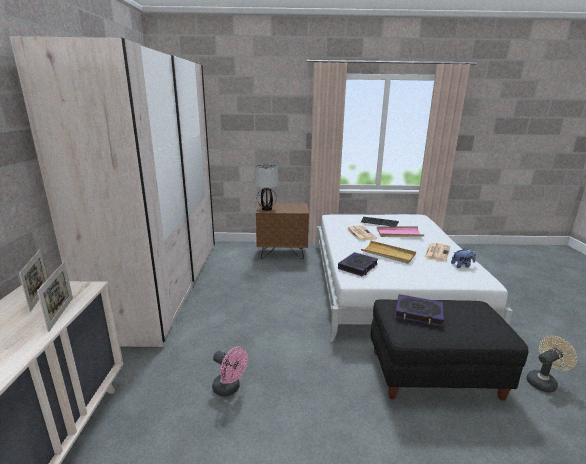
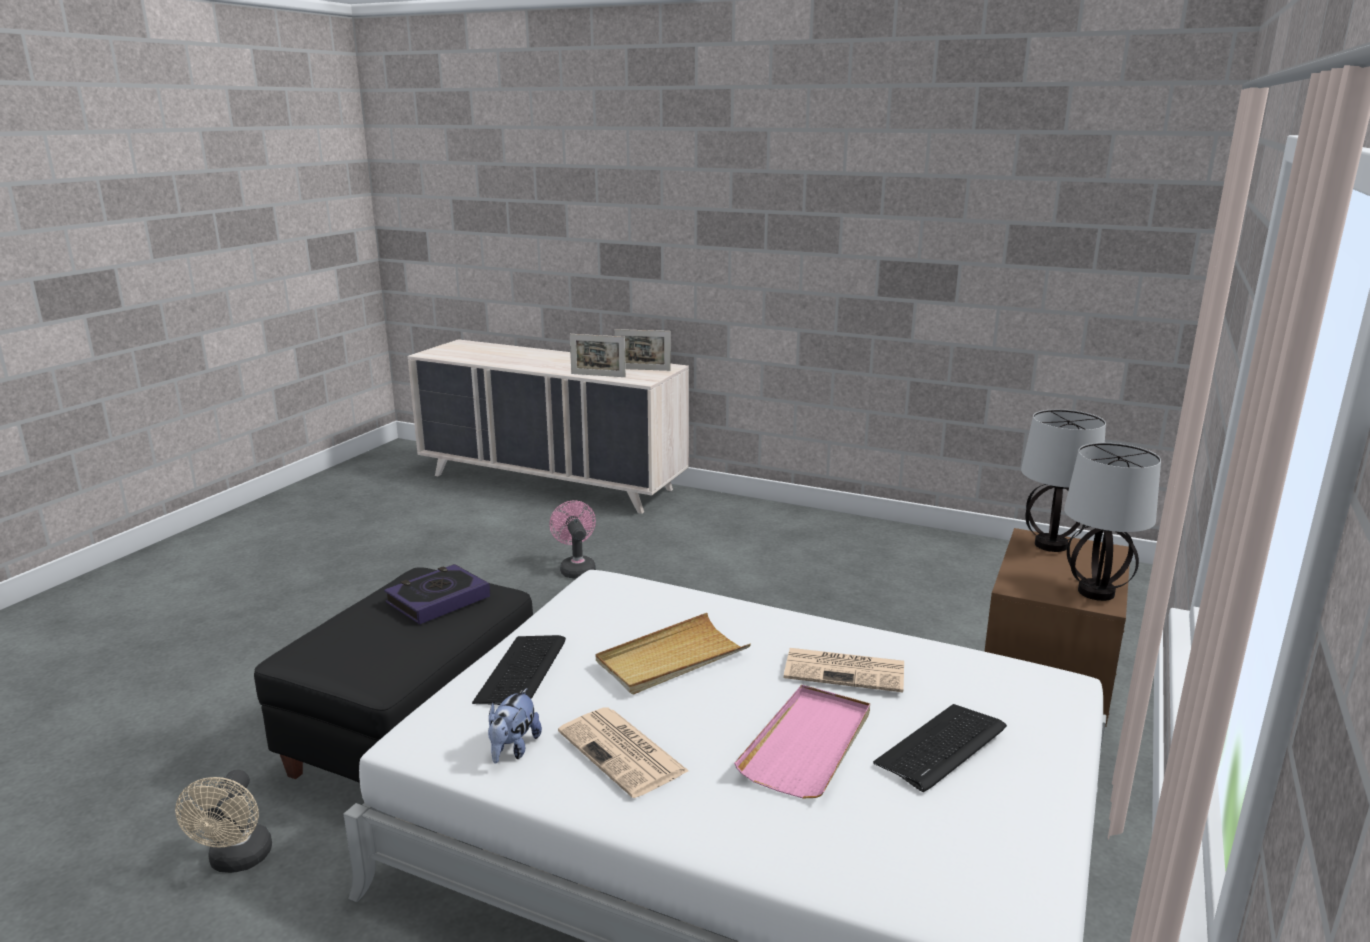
camera: 115 degrees right, 0 degrees up
beige wardrobe [10,36,215,347] -> none
pink fan [212,346,248,397] -> pink fan turned 105 degrees clockwise [549,500,596,579]
book [338,252,378,276] -> none
none -> keyboard [472,635,566,705]
none -> table lamp [1064,443,1161,601]

